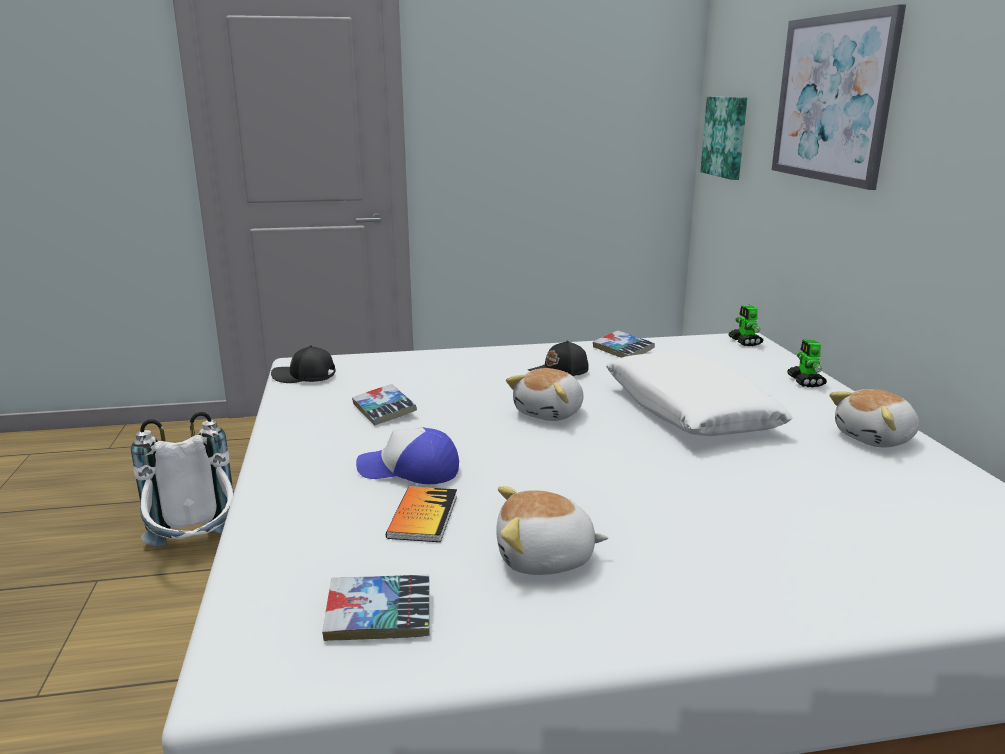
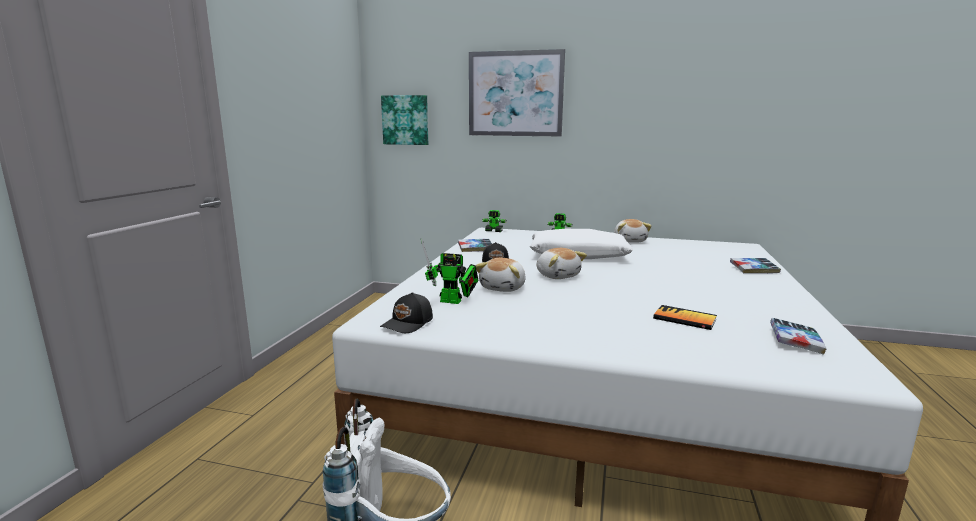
camera: 65 degrees left, 5 degrees down
book [352,384,417,425] -> book moved to [730,258,781,273]
cap [356,427,459,484] -> none
plush toy [496,486,608,575] -> plush toy moved to [476,258,526,292]
none -> toy robot [421,238,478,304]

